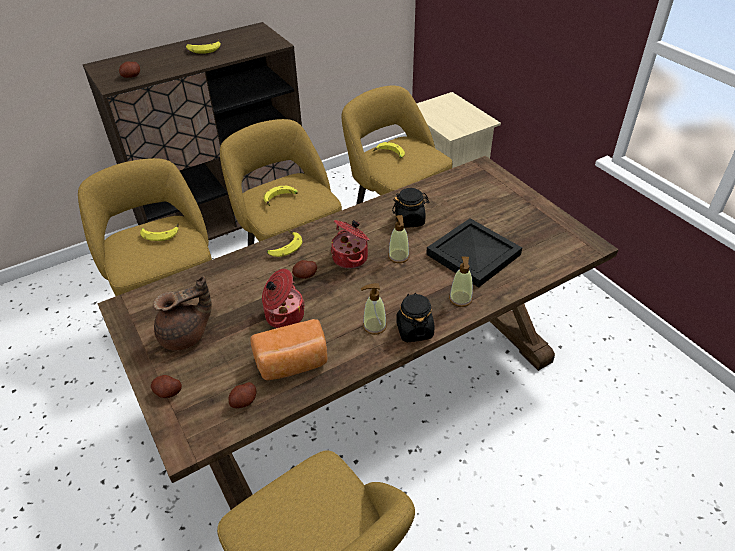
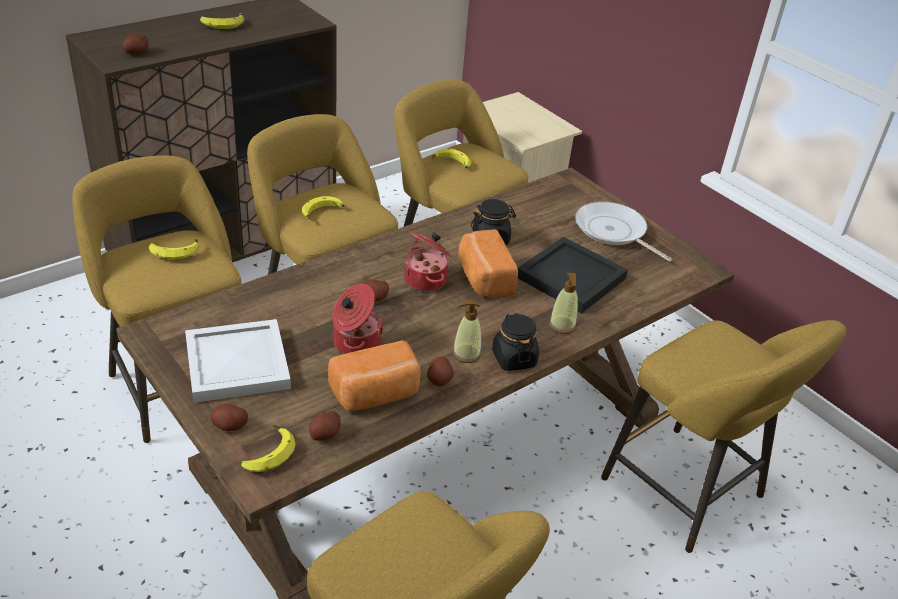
camera: 10 degrees left, 5 degrees down
brown teapot [153,276,212,351] -> white tray [185,319,291,403]
banana [267,230,303,257] -> banana moved to [240,424,296,472]
soap dispenser [388,215,410,263] -> bread [458,229,518,297]
none -> potato [427,357,454,386]
none -> frying pan [575,202,672,262]
none -> yellow stool [601,320,846,553]

